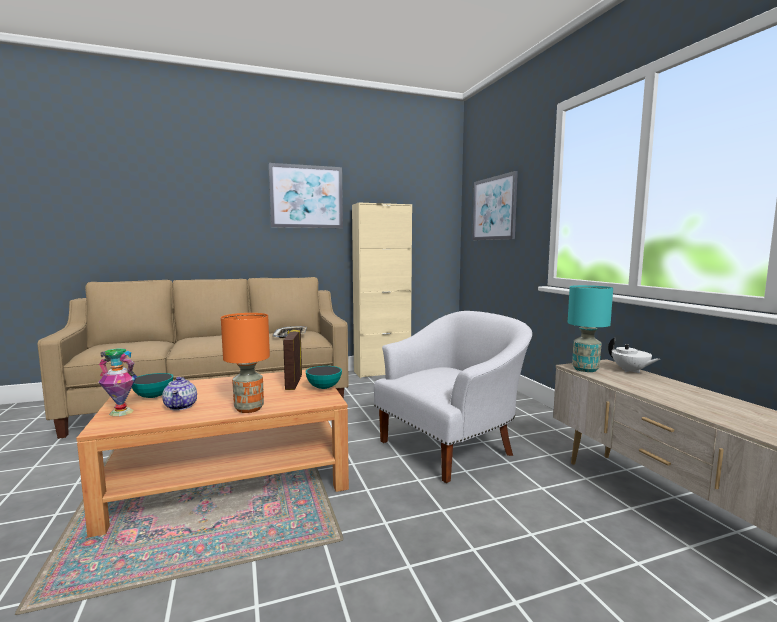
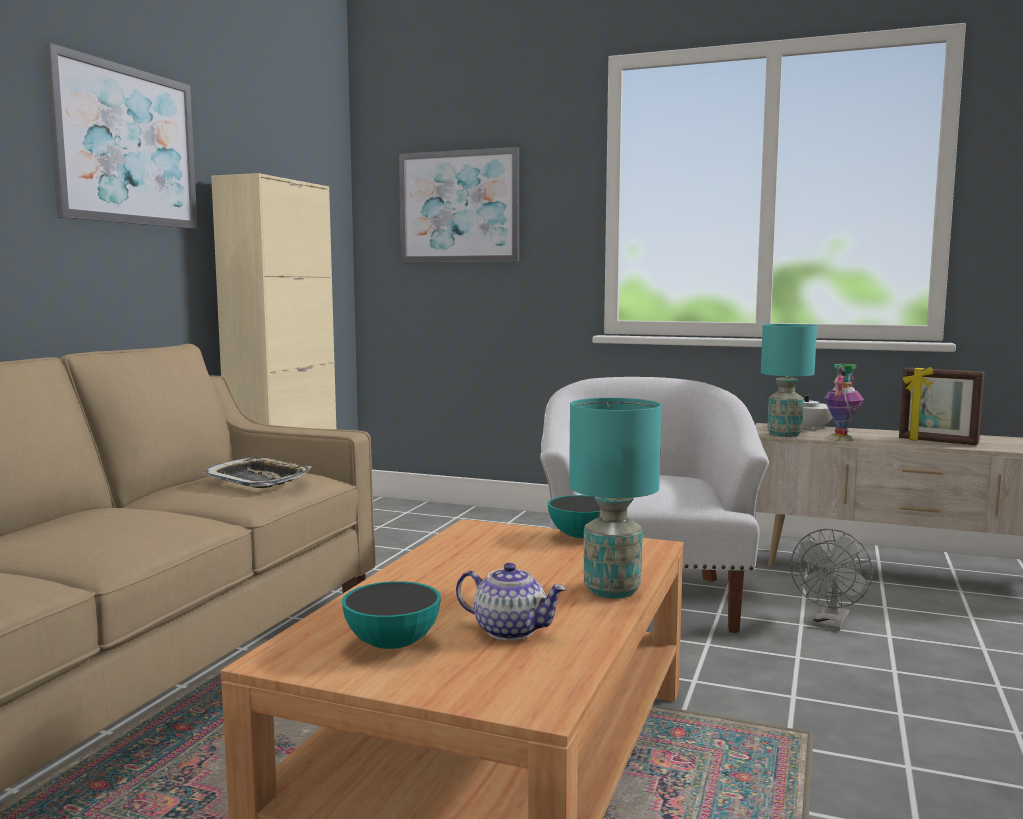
camera: 50 degrees left, 0 degrees up
vase [99,348,137,416] -> vase moved to [823,364,864,441]
orange table lamp [221,313,270,413] -> turquoise table lamp [569,398,661,598]
picture frame [283,329,302,390] -> picture frame moved to [899,367,985,445]
none -> grey fan [790,529,873,631]

